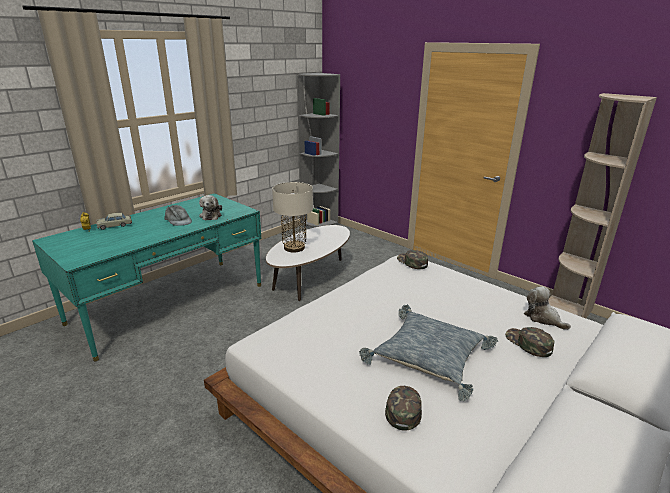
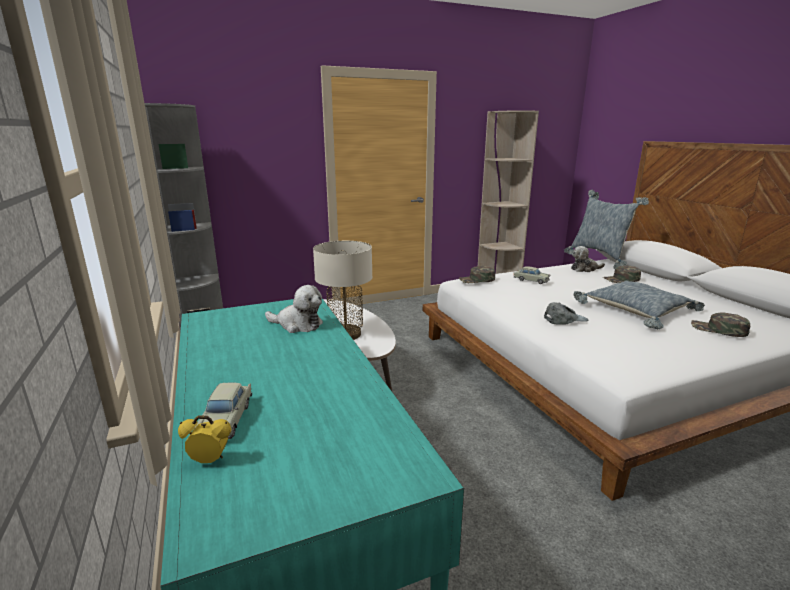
camera: 65 degrees left, 5 degrees down
grey cap [164,205,192,226] -> grey cap moved to [544,302,588,325]
none -> beige toy car [514,266,550,284]
none -> pillow [564,190,649,269]

